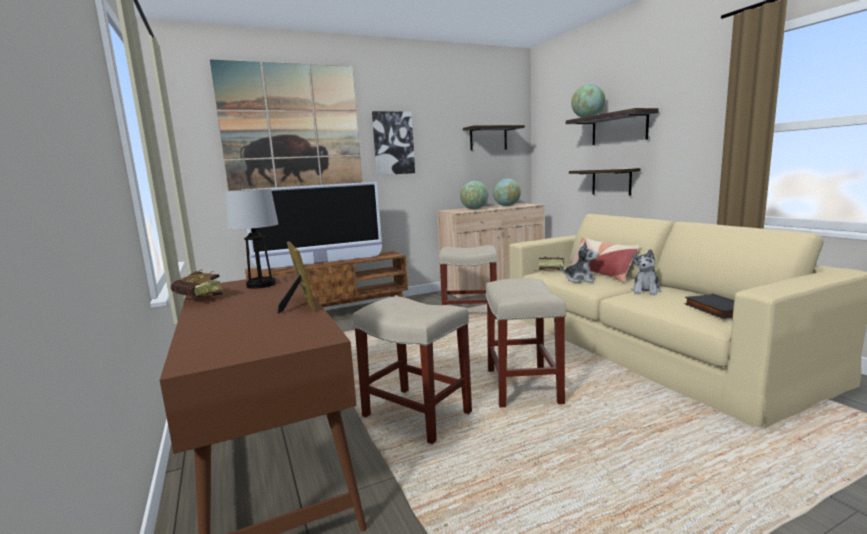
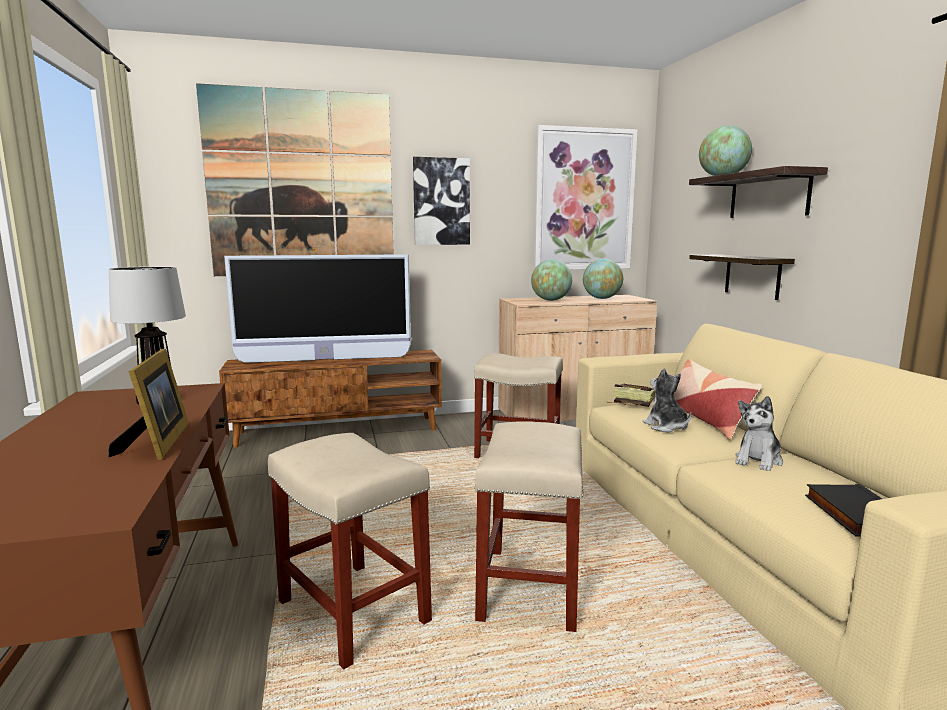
camera: 10 degrees right, 0 degrees up
book [171,270,223,301] -> none
shelf [463,125,525,151] -> picture [534,125,638,270]
plush toy [560,241,599,283] -> plush toy turned 150 degrees counterclockwise [643,368,691,433]

